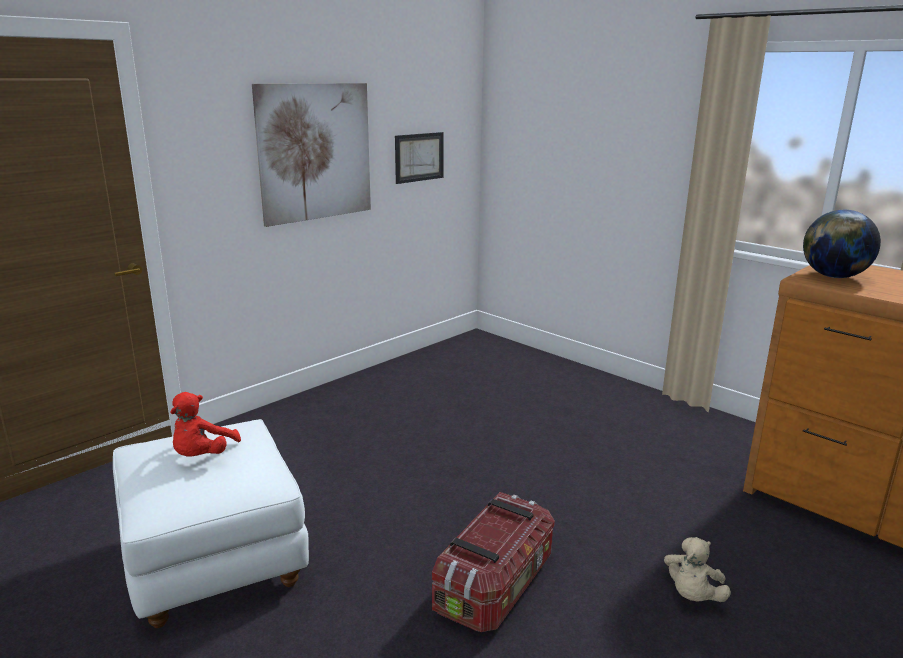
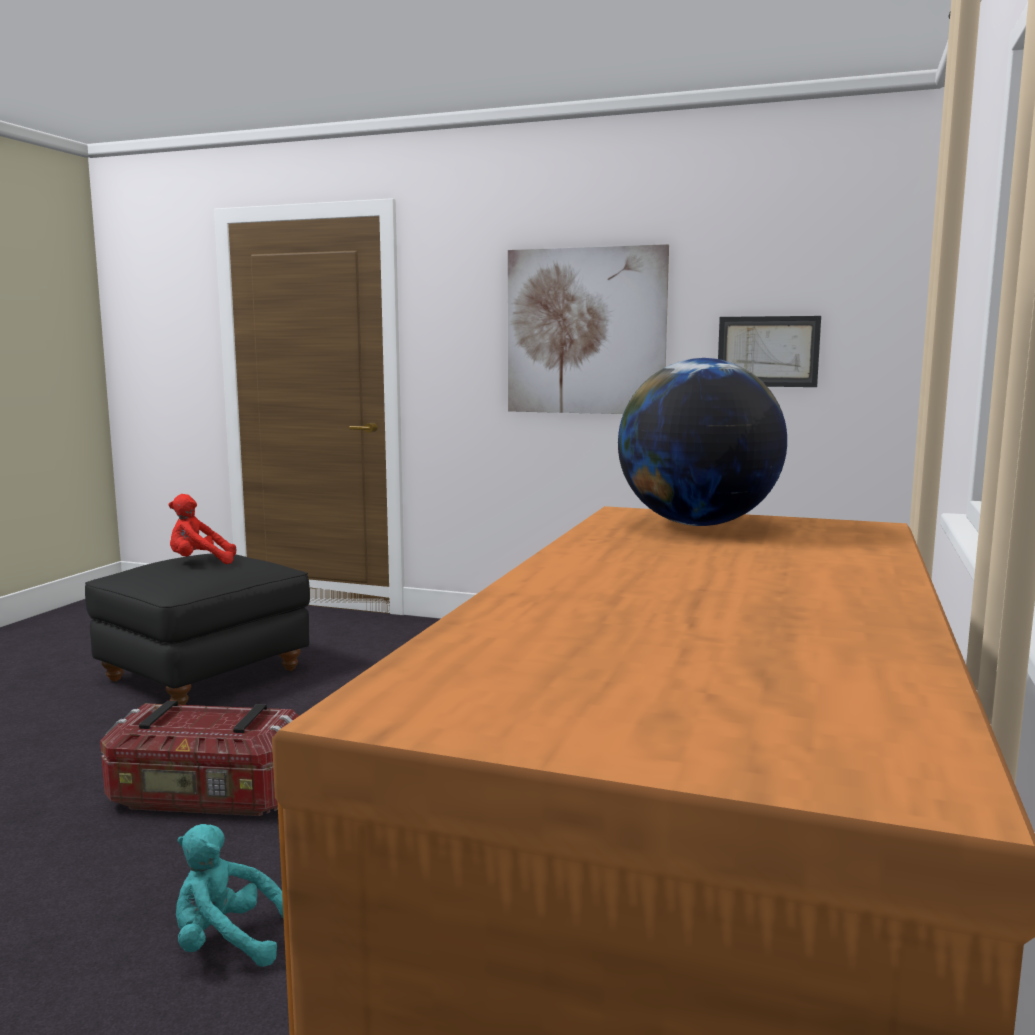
camera: 65 degrees right, 10 degrees down
white ottoman [113,419,309,628] -> black ottoman [85,553,310,705]
beige plush toy [664,537,731,602] -> turquoise plush toy [176,824,284,967]

